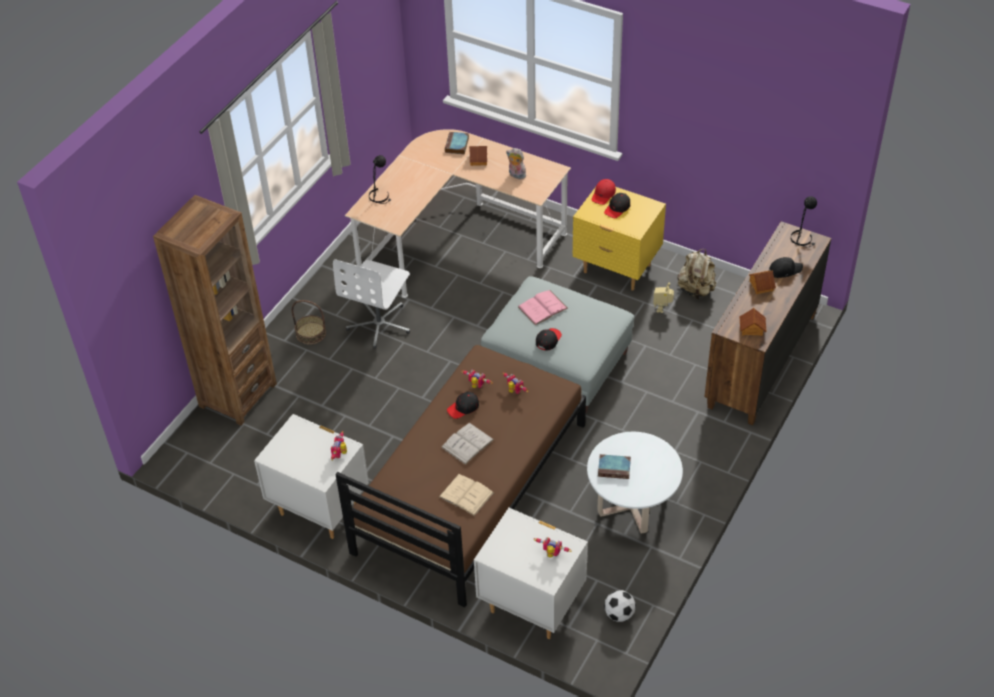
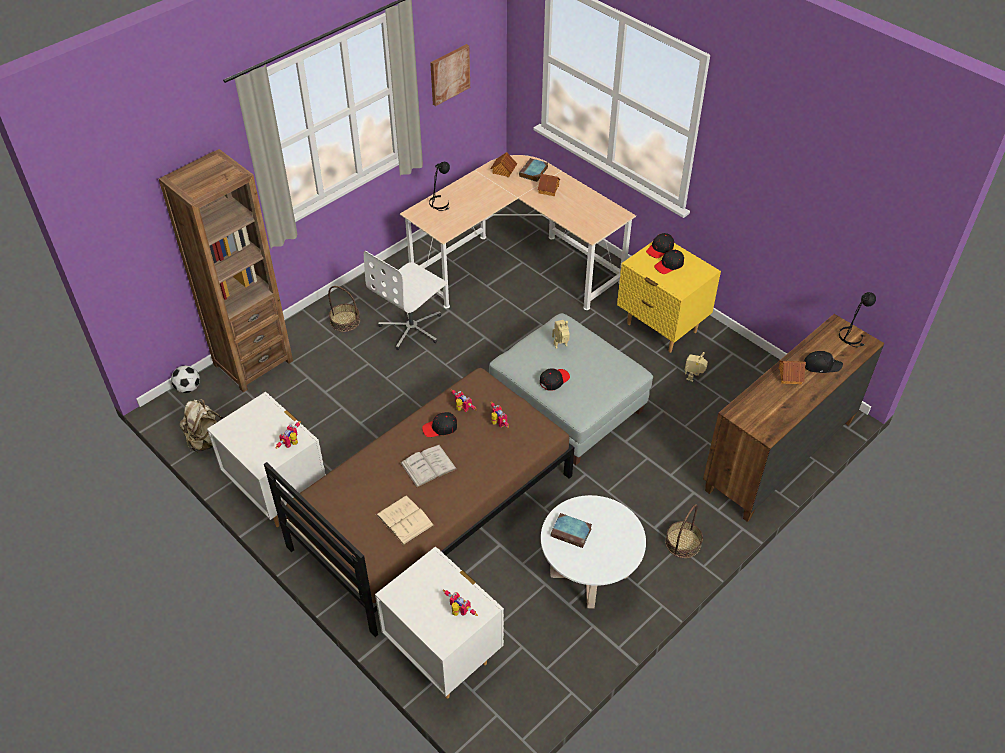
camera: 15 degrees right, 0 degrees up
plush toy [506,148,526,180] -> none
pink book [518,290,568,325] -> toy robot [552,320,570,349]
red cap [592,179,616,205] -> black cap [646,233,674,258]
football [604,590,636,622] -> football moved to [171,365,200,393]
beige backpack [678,249,716,300] -> beige backpack moved to [179,399,223,452]
toy house [740,308,767,336] -> toy house moved to [490,152,517,177]
none -> picture [430,44,470,106]
none -> basket [665,504,703,558]

